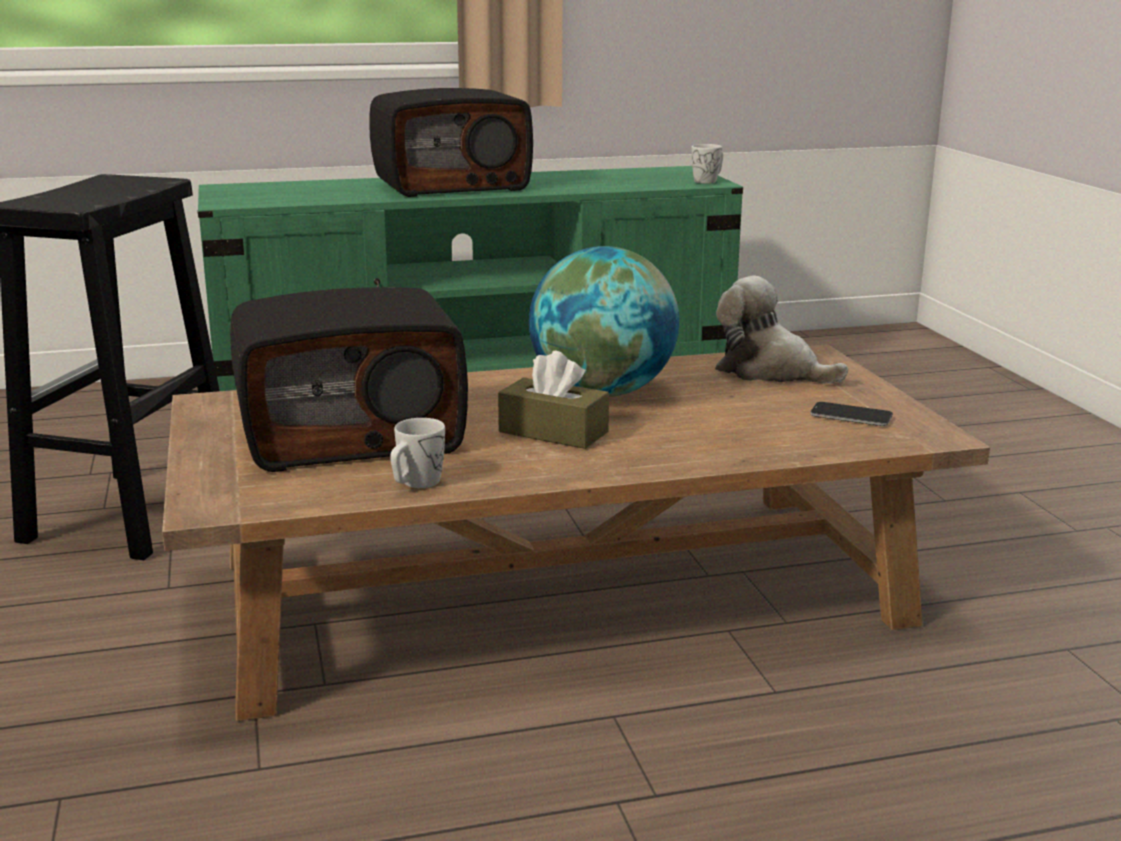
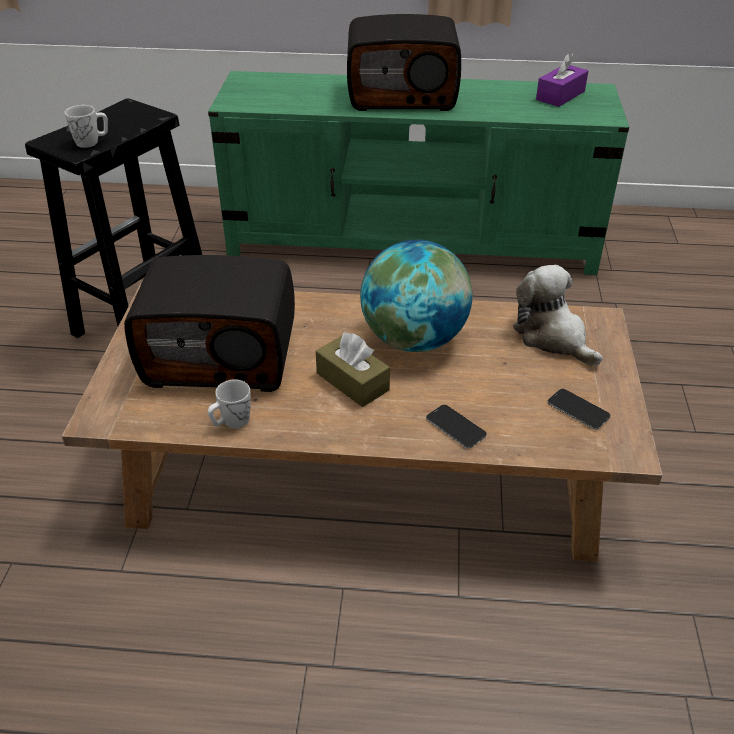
camera: 20 degrees right, 20 degrees up
white mug [692,144,723,184] -> white mug moved to [65,105,108,148]
none -> phone [426,405,487,448]
none -> purple tissue box [536,53,588,107]

